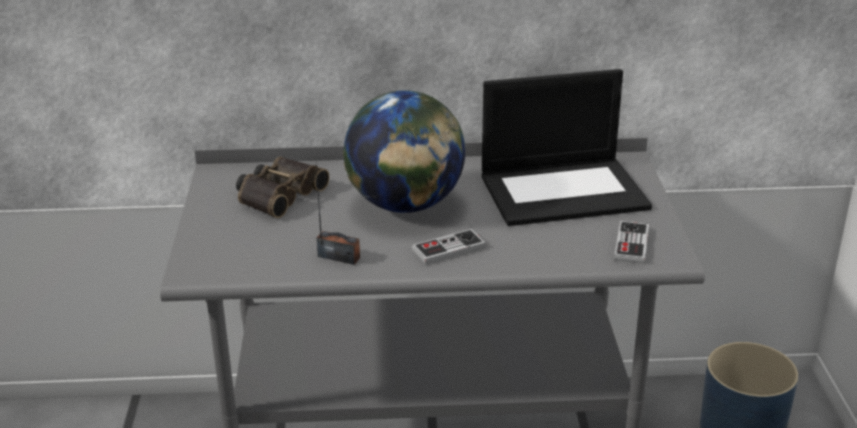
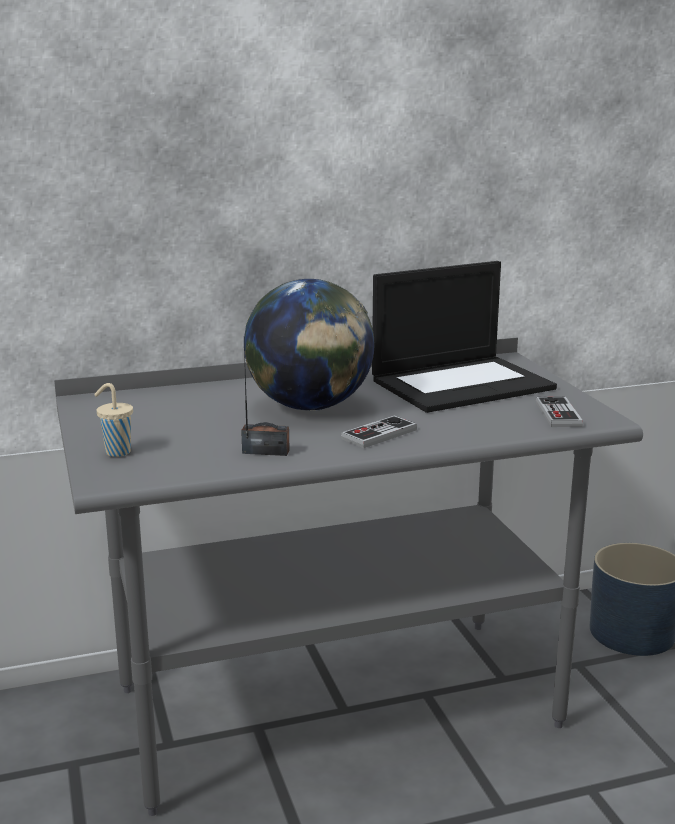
camera: 15 degrees left, 10 degrees down
binoculars [236,157,330,218] -> none
none -> beige cup [94,383,133,457]

